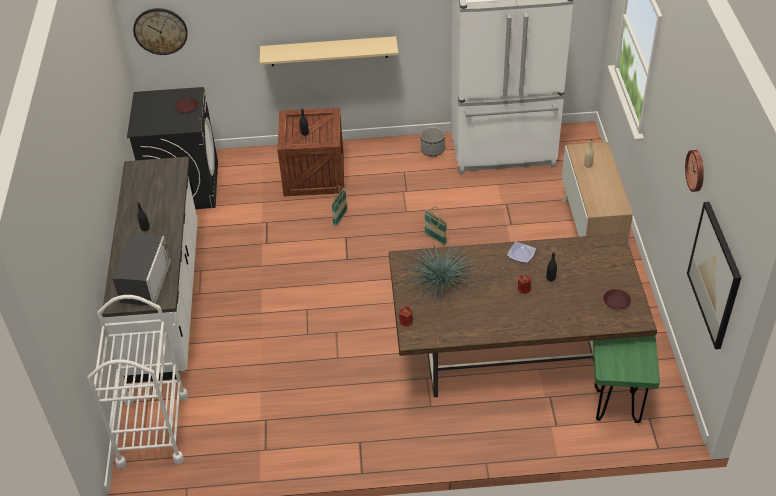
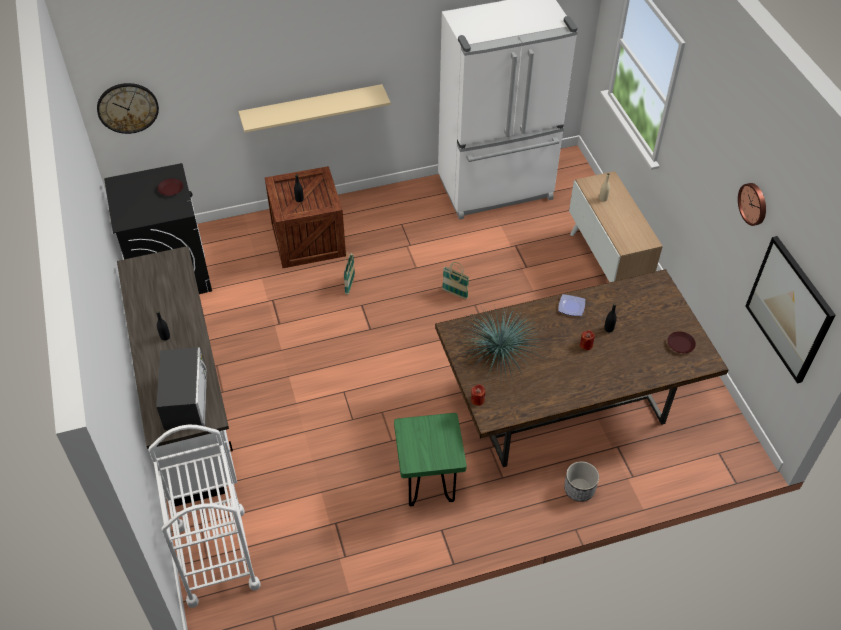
camera: 15 degrees left, 5 degrees up
planter [420,127,445,157] -> planter moved to [564,461,599,502]
green stool [593,336,660,423] -> green stool moved to [394,413,467,507]

